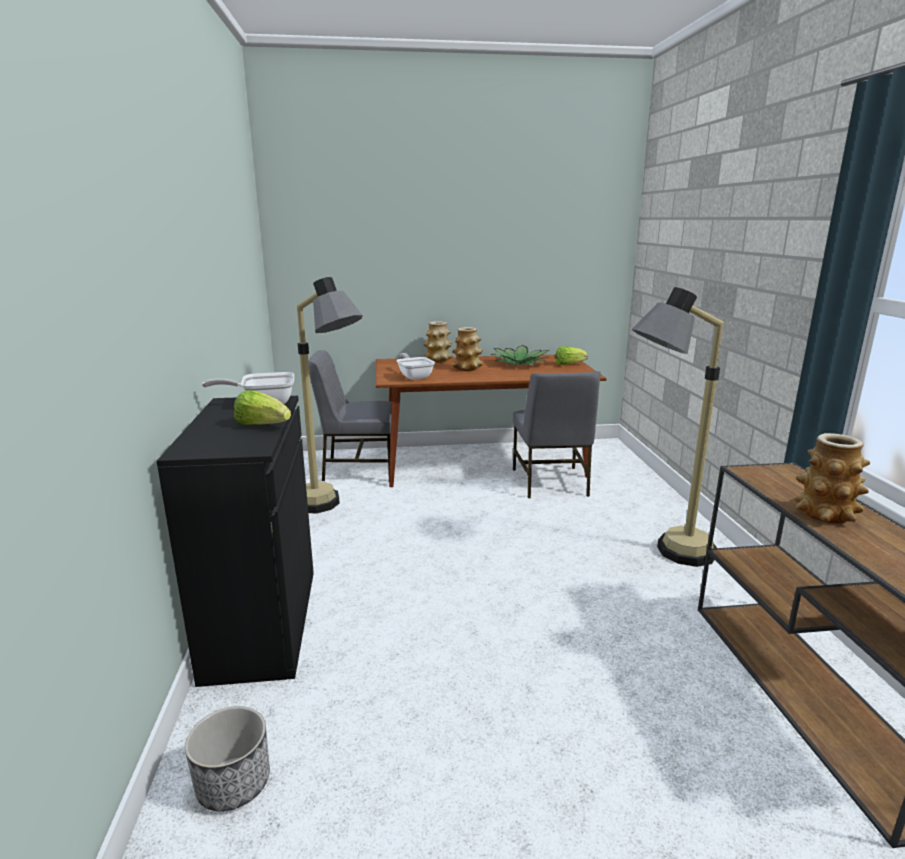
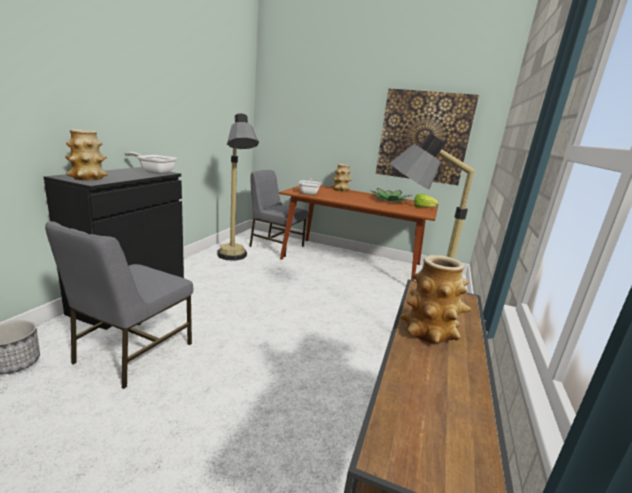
camera: 25 degrees right, 0 degrees up
lettuce [234,390,291,425] -> none
vase [452,327,483,371] -> vase moved to [65,129,108,181]
grey chair [513,371,601,498] -> grey chair moved to [45,221,193,389]
none -> picture [376,88,479,185]

